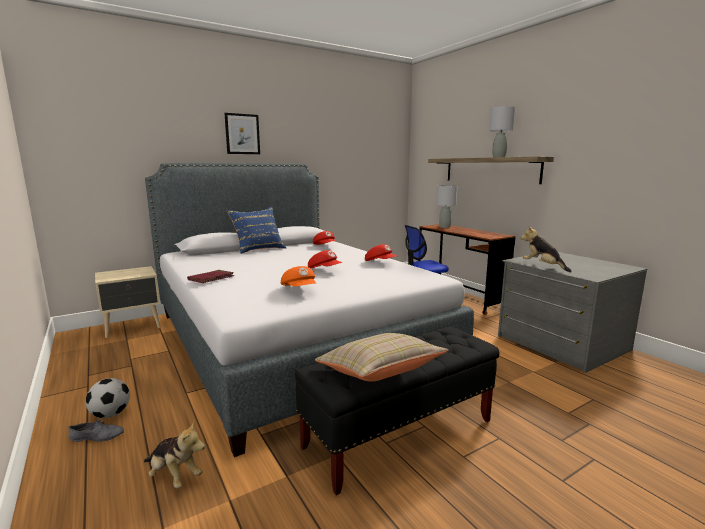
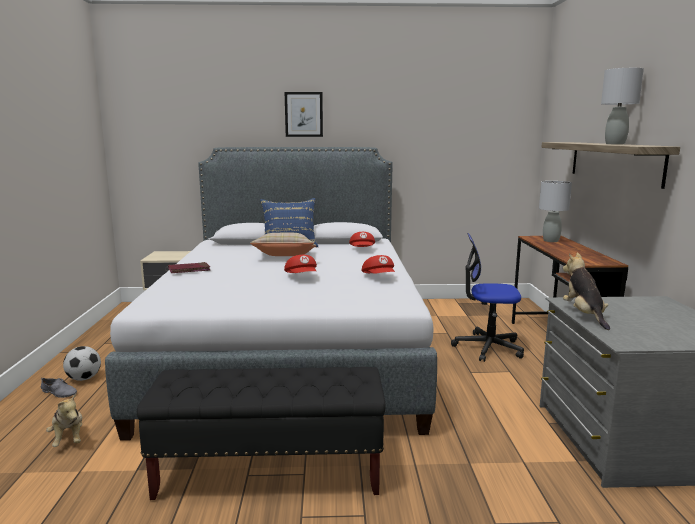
camera: 30 degrees right, 0 degrees up
orange cap [281,266,316,287] -> none
beige pillow [315,333,448,382] -> beige pillow moved to [250,233,317,256]

